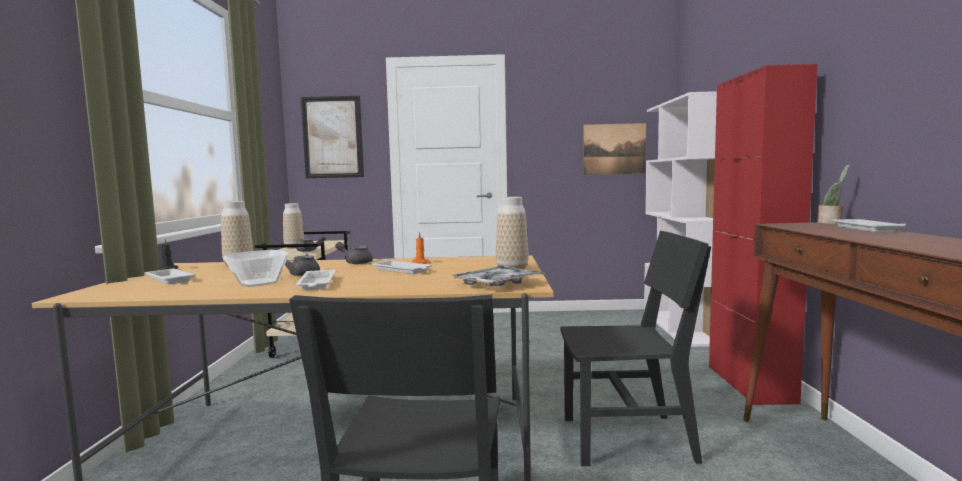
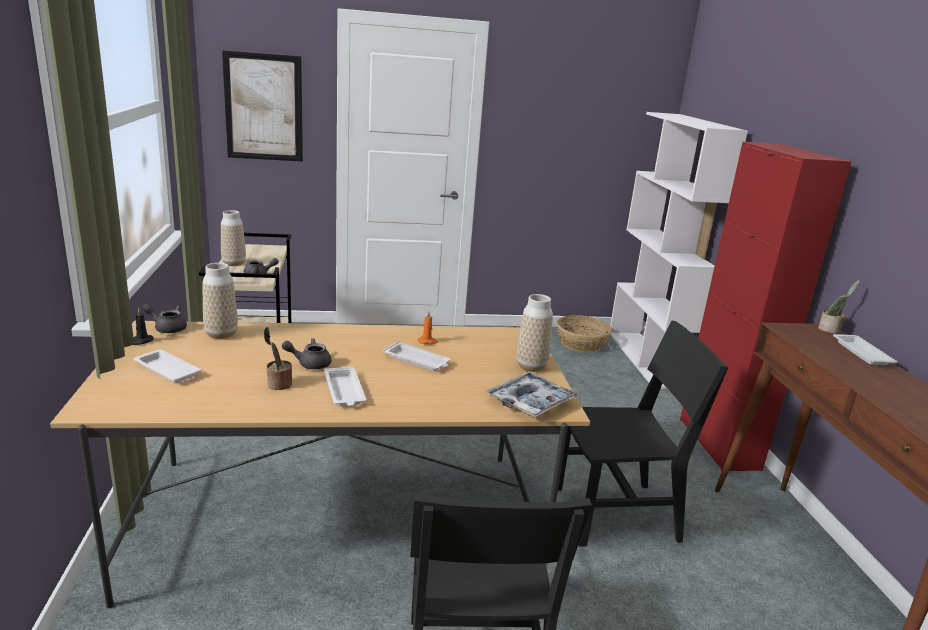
camera: 10 degrees left, 15 degrees up
bowl [223,250,289,287] -> potted plant [264,327,292,390]
grey teapot [335,242,373,264] -> grey teapot moved to [142,304,187,333]
picture [583,123,646,175] -> none
none -> basket [556,315,612,352]

